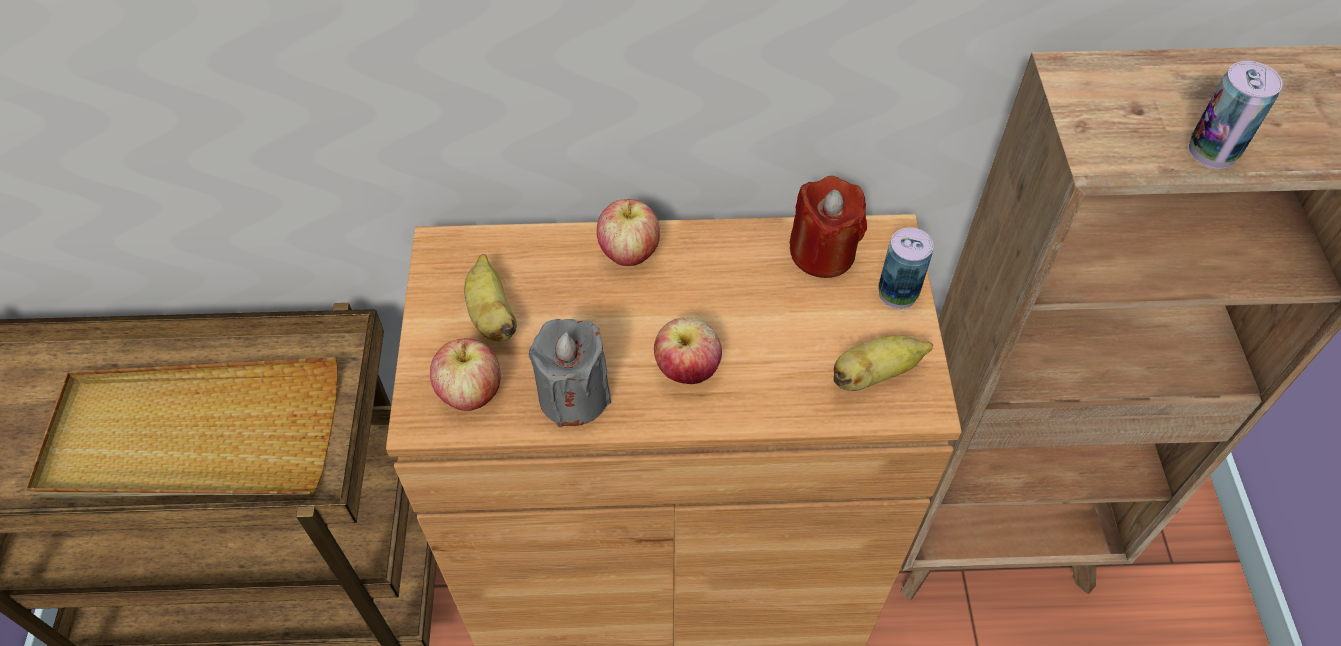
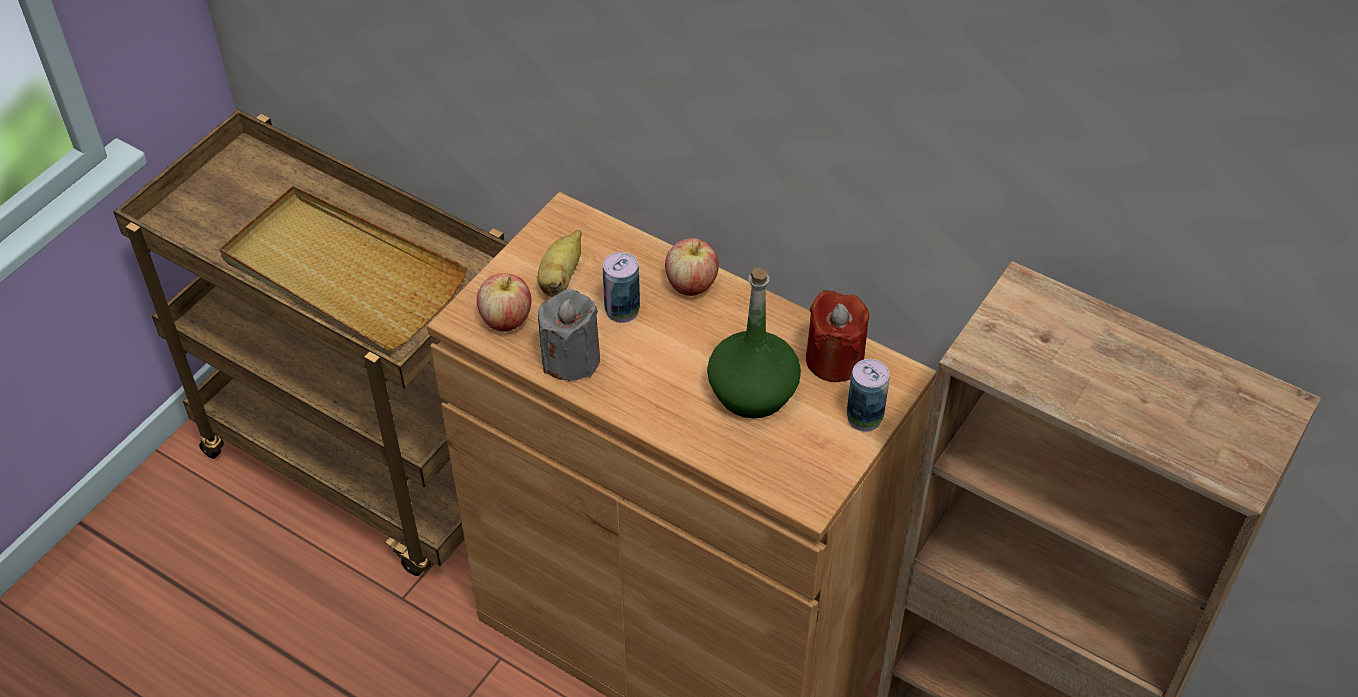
camera: 35 degrees right, 5 degrees down
apple [654,318,722,384] -> none
banana [833,335,933,391] -> none
can [1188,61,1283,169] -> can moved to [603,252,640,323]
none -> green bottle [707,268,801,419]

